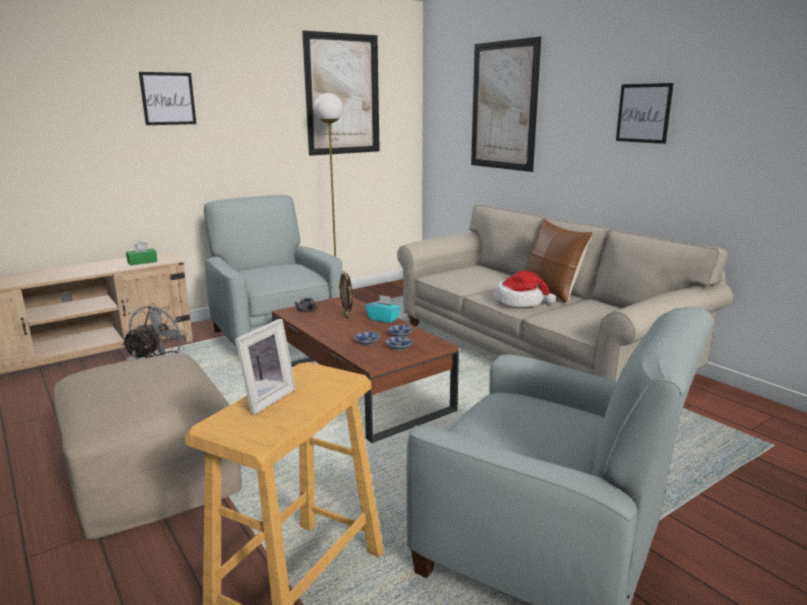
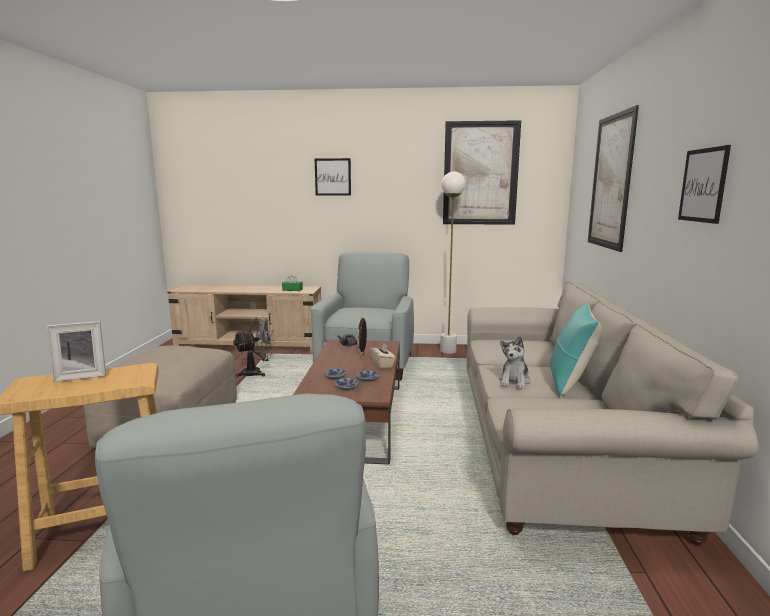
camera: 40 degrees right, 5 degrees down
turquoise tissue box [365,295,401,323] -> beige tissue box [370,343,396,369]
hat [494,271,556,307] -> plush toy [499,336,531,389]
brown pillow [525,219,593,303] -> turquoise pillow [550,302,602,395]

